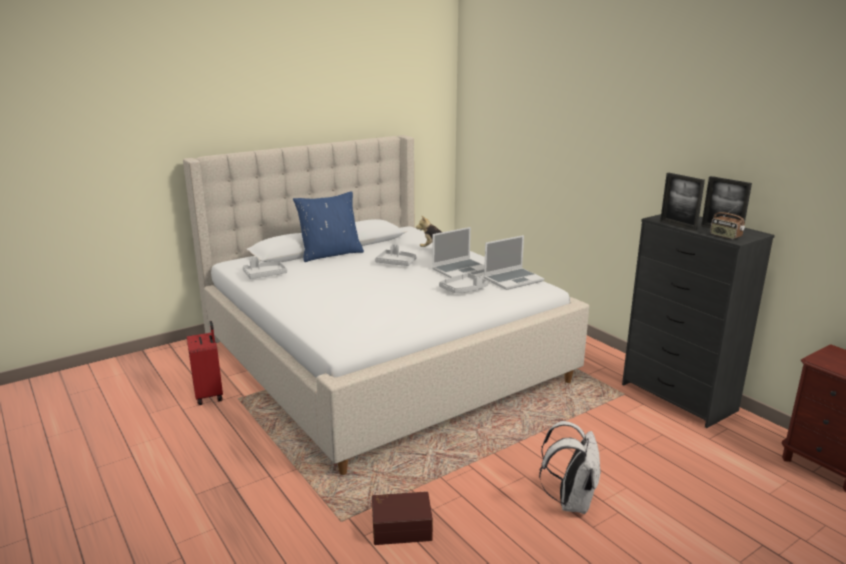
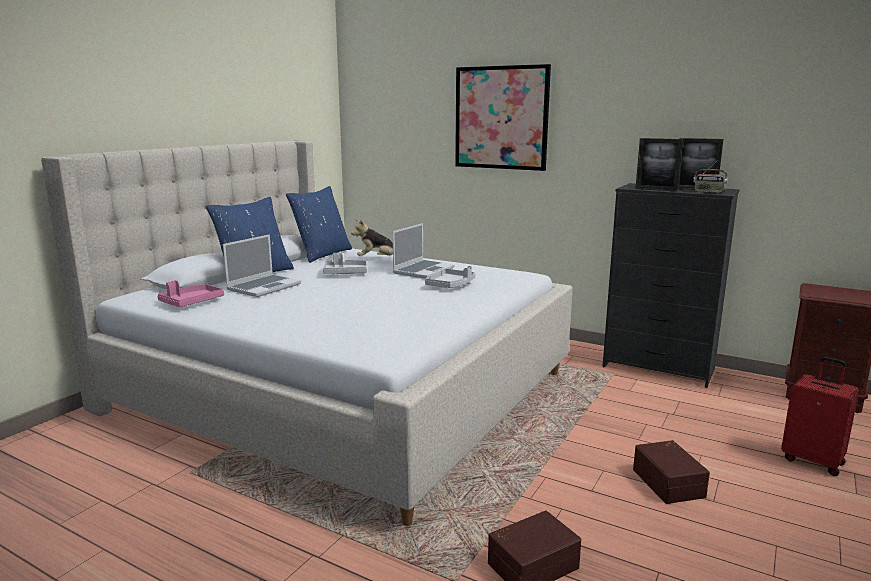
camera: 25 degrees left, 5 degrees down
red suitcase [187,321,223,405] -> red suitcase moved to [781,357,859,476]
grey tray [242,257,287,279] -> pink tray [158,280,224,307]
laptop [484,235,544,290] -> laptop moved to [223,234,301,297]
white backpack [539,421,601,514] -> brown storage box [633,440,710,504]
none -> blue pillow [286,186,352,263]
none -> picture [455,64,551,171]

